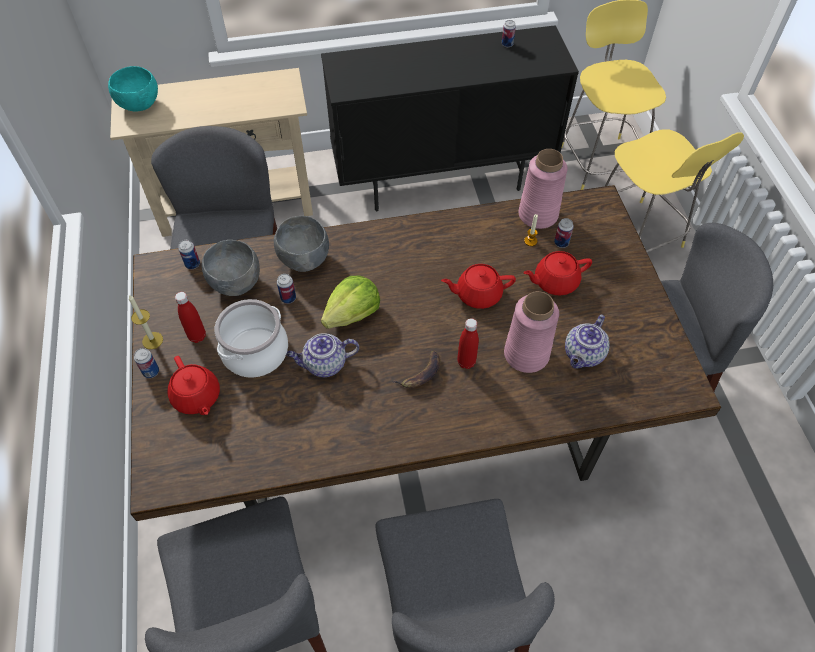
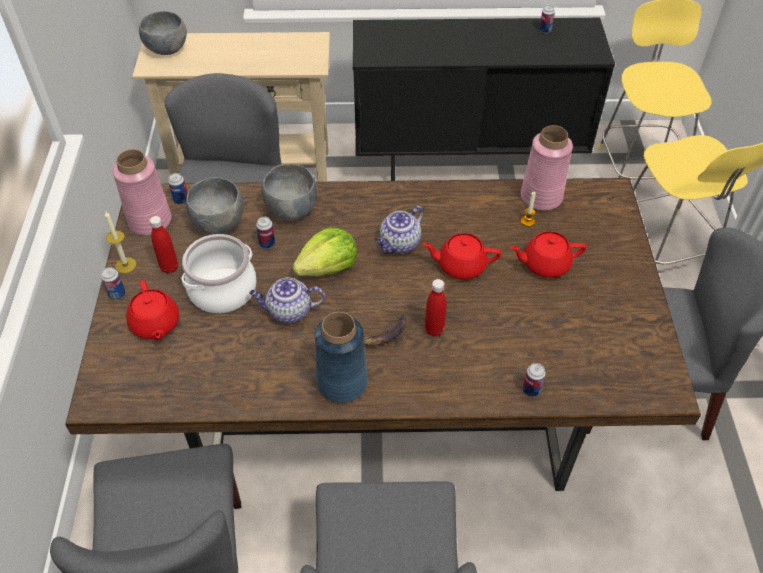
camera: 10 degrees right, 5 degrees down
turquoise bowl [108,66,158,112] -> grey bowl [139,11,187,55]
pink vase [504,291,559,373] -> pink vase moved to [113,149,172,236]
can [554,218,574,248] -> can moved to [523,363,546,397]
teapot [565,315,610,369] -> teapot moved to [376,206,424,254]
none -> blue vase [315,312,368,403]

